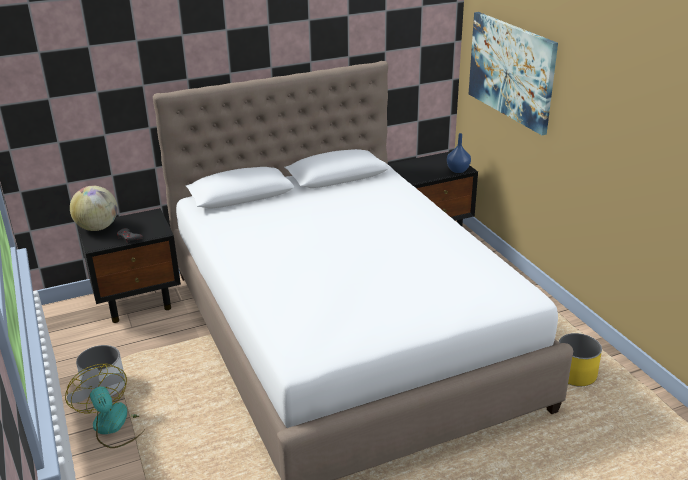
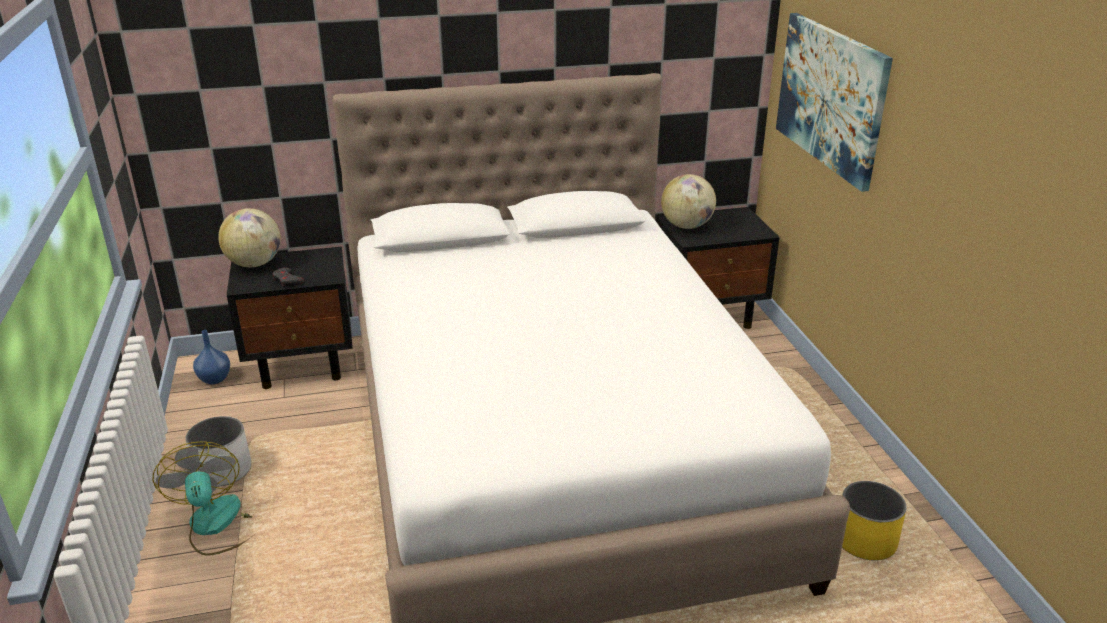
camera: 10 degrees right, 0 degrees up
blue vase [447,133,471,173] -> blue vase moved to [193,330,230,384]
none -> globe [661,174,716,229]

